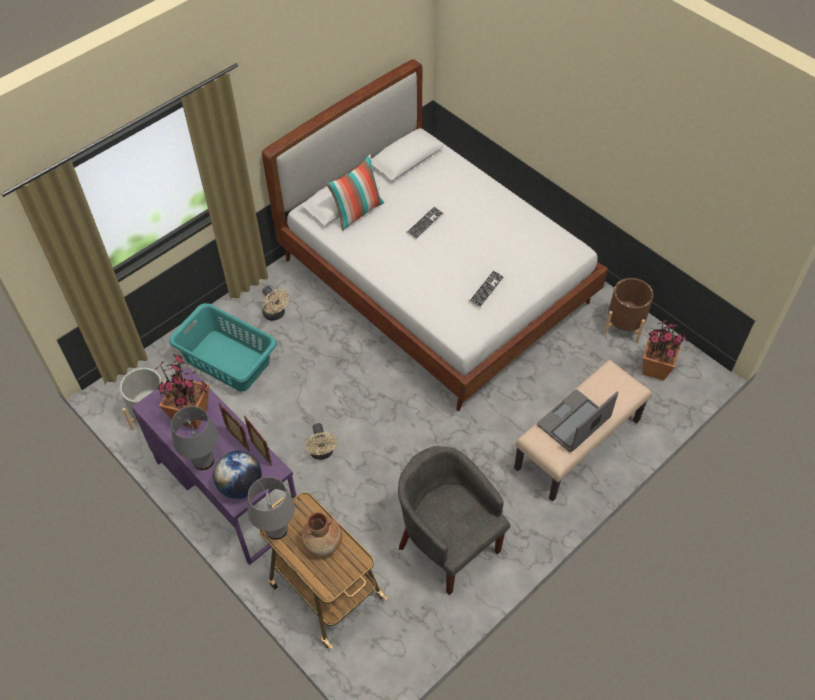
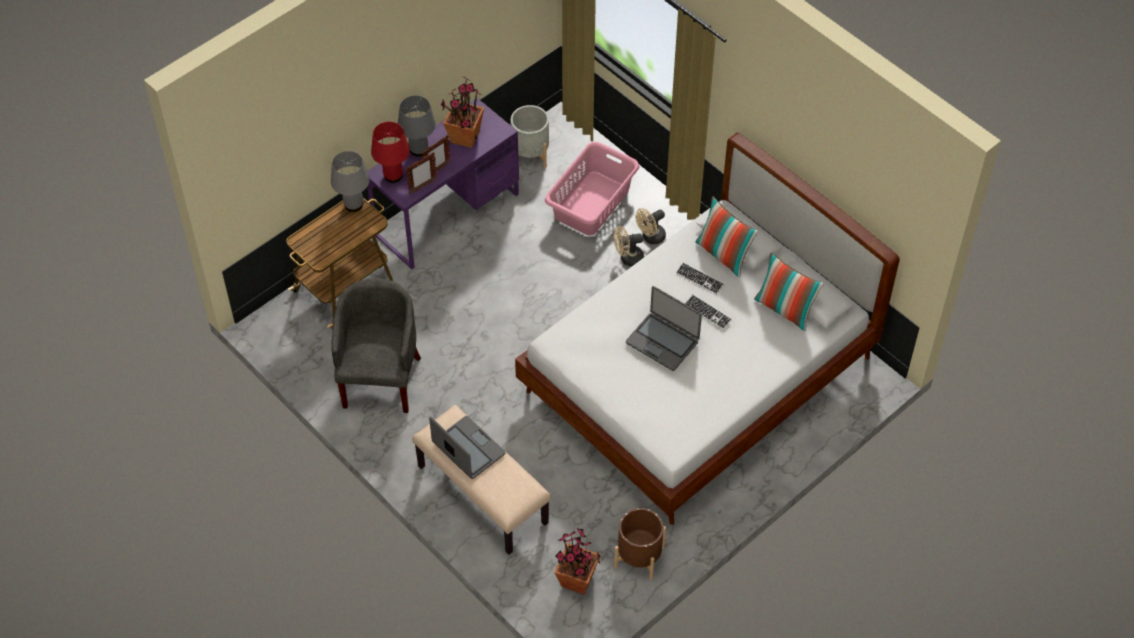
camera: 90 degrees right, 0 degrees up
turquoise laundry basket [169,303,277,392] -> pink laundry basket [545,142,639,235]
globe [213,451,262,499] -> red table lamp [371,122,410,183]
brown vase [301,512,342,557] -> none
beige fan [305,423,337,460] -> beige fan moved to [614,226,644,266]
grey armchair [398,446,510,595] -> grey armchair turned 45 degrees counterclockwise [331,278,421,413]
keyboard [469,270,505,308] -> keyboard moved to [676,262,724,295]
none -> laptop [626,286,702,371]
none -> pillow [754,252,824,331]

